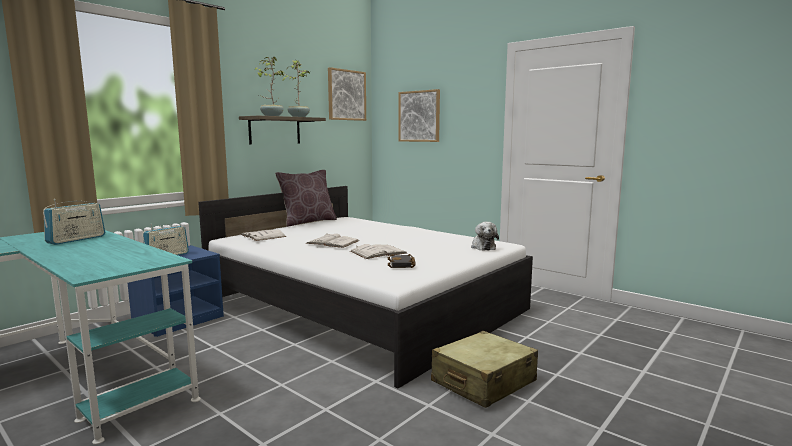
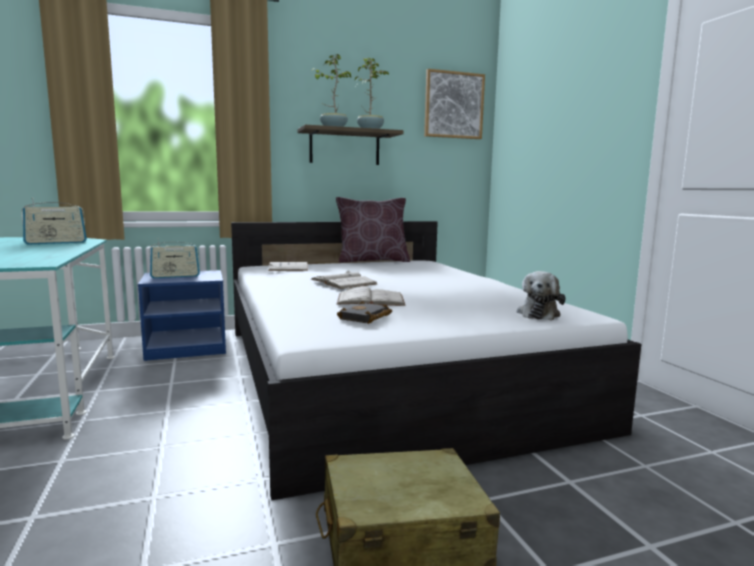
camera: 30 degrees right, 0 degrees up
picture [398,89,440,142] -> none

